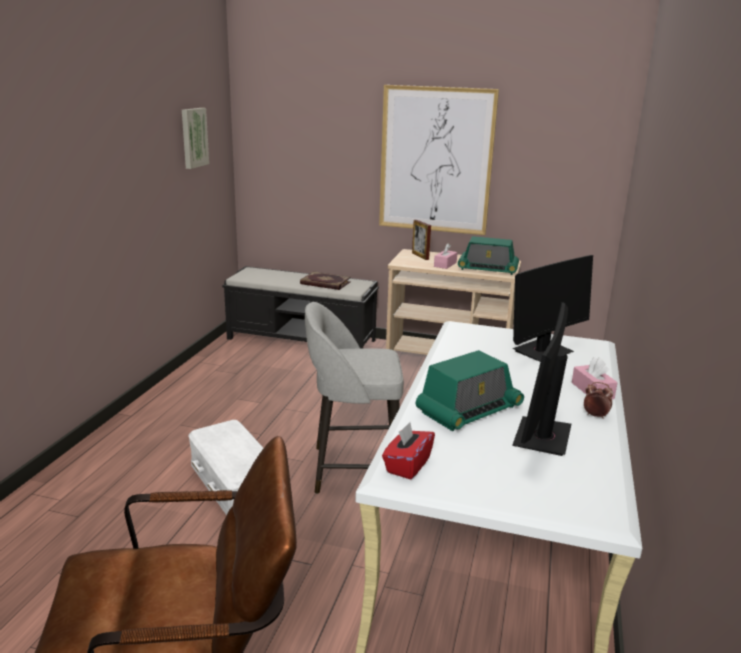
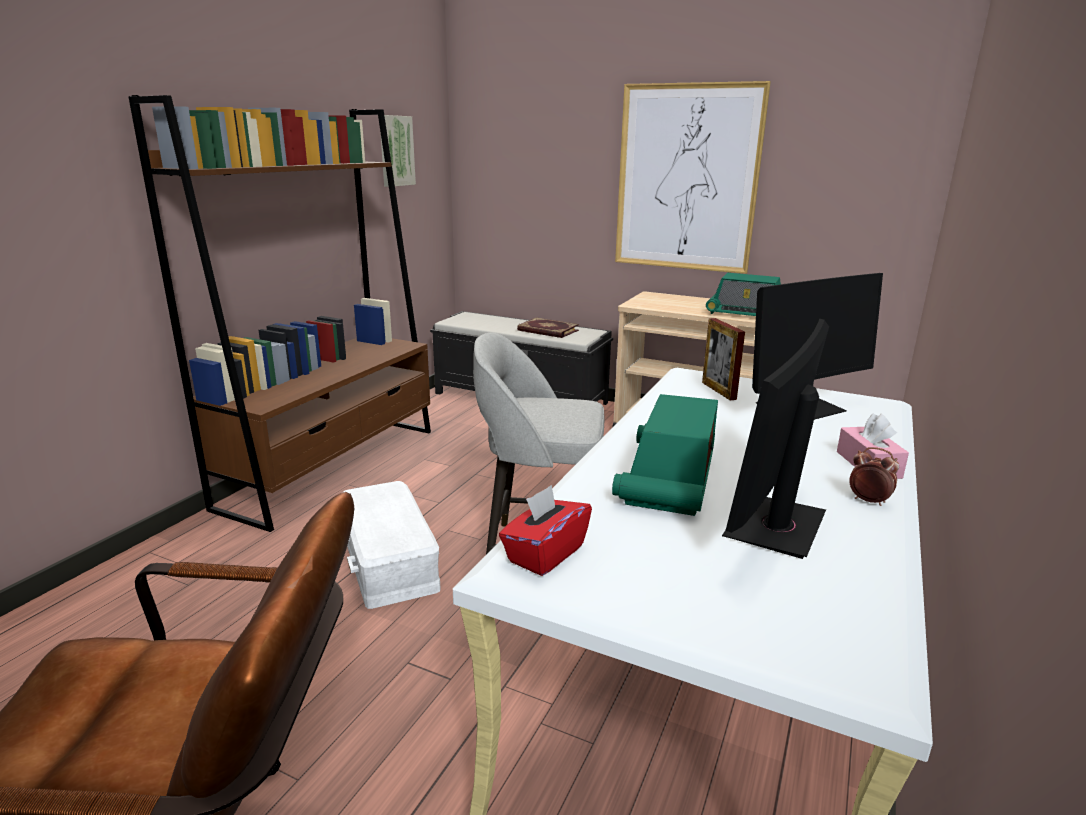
camera: 10 degrees right, 0 degrees up
picture frame [412,220,431,260] -> picture frame moved to [702,318,745,400]
radio [416,350,524,431] -> radio turned 135 degrees clockwise [612,394,718,516]
pink tissue box [434,243,457,269] -> none
none -> brown bookcase [129,95,431,532]

